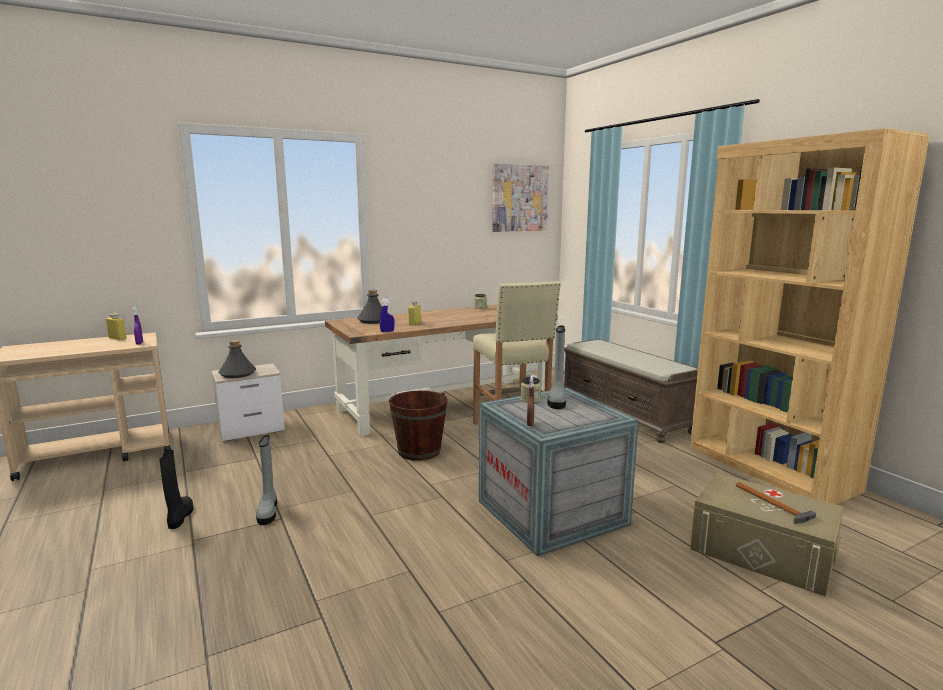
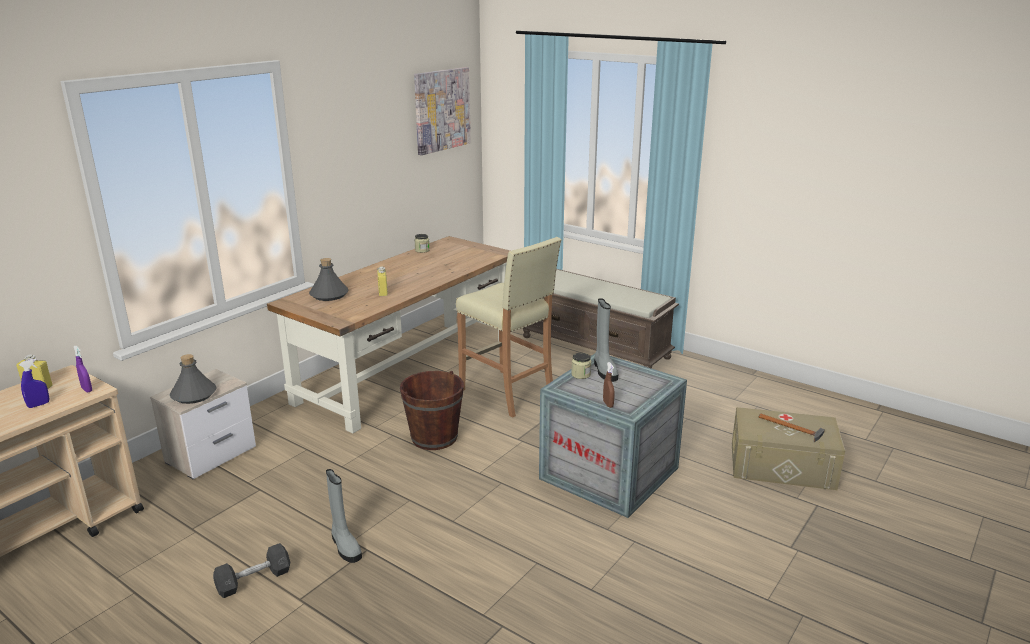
camera: 25 degrees left, 10 degrees up
black boot [159,450,194,529] -> grey dumbbell [213,543,290,598]
blue spray bottle [379,298,394,332] -> blue spray bottle moved to [19,358,49,408]
brown bookcase [690,128,930,504] -> none

